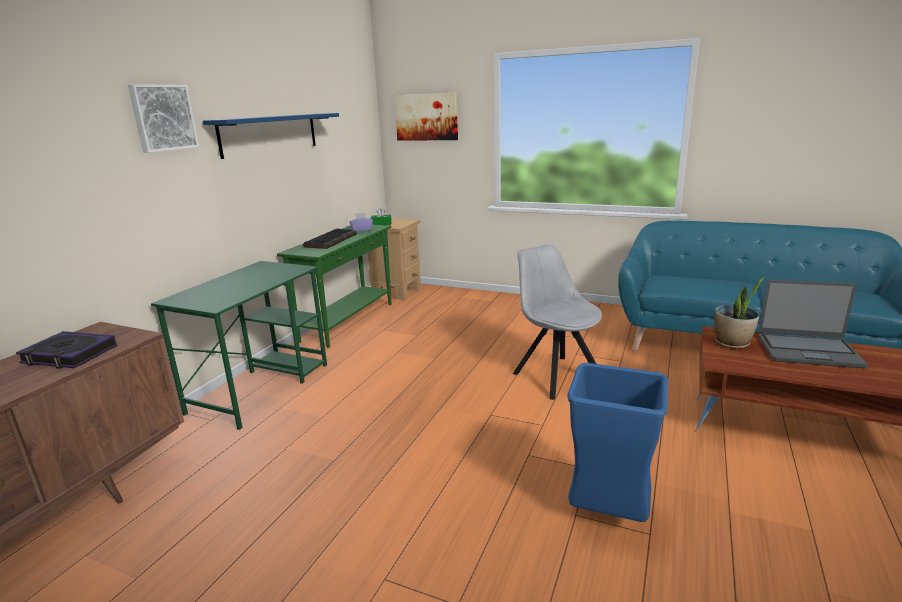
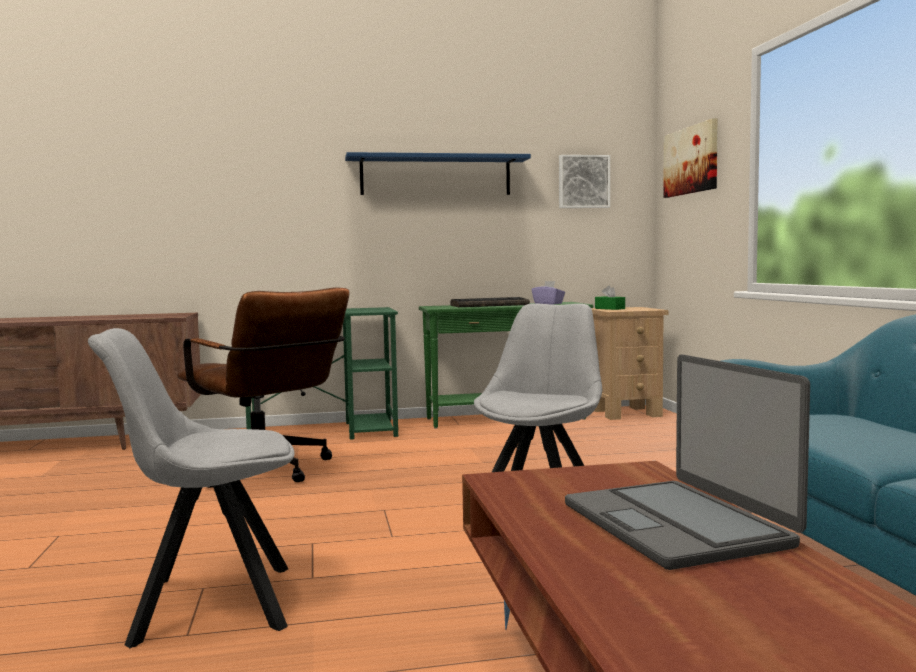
camera: 55 degrees right, 15 degrees down
book [16,331,117,369] -> none
picture [128,84,199,153] -> picture moved to [559,155,610,208]
blue trash can [567,363,668,522] -> grey chair [88,328,295,648]
potted plant [714,277,765,349] -> none
none -> brown office chair [177,287,349,488]

